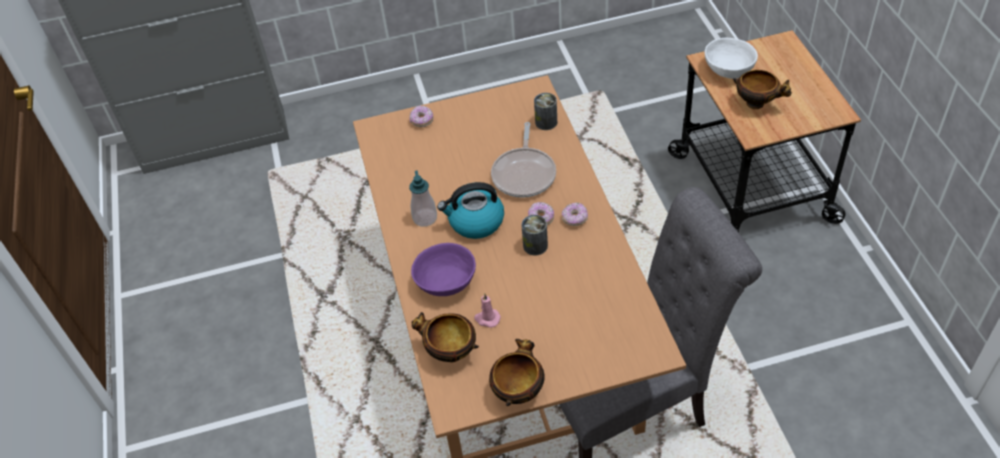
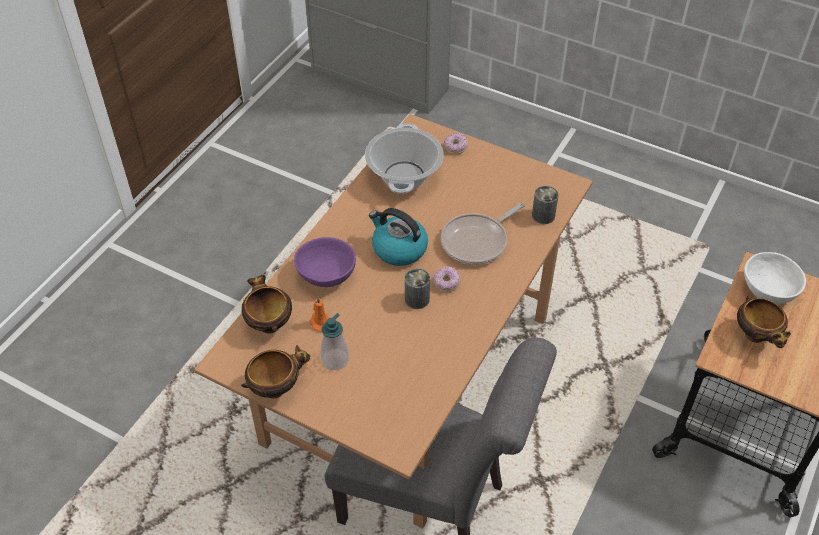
camera: 40 degrees right, 0 degrees up
soap dispenser [409,170,437,227] -> soap dispenser moved to [321,313,349,370]
pink candle [474,294,501,328] -> orange candle [310,297,330,332]
donut [562,202,588,226] -> none
none -> cooking pot [365,123,444,194]

